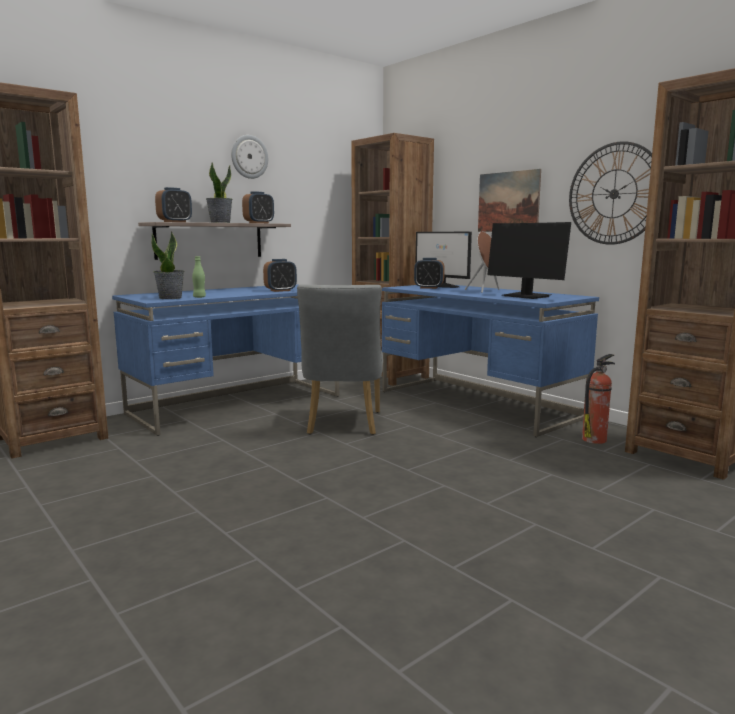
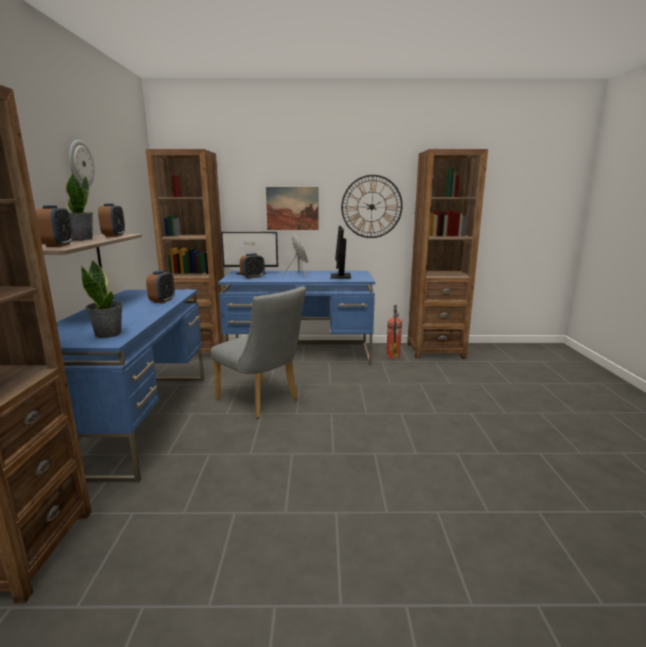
camera: 50 degrees left, 5 degrees up
green bottle [192,256,206,298] -> none
monitor [488,222,571,299] -> monitor turned 90 degrees clockwise [331,226,351,279]

